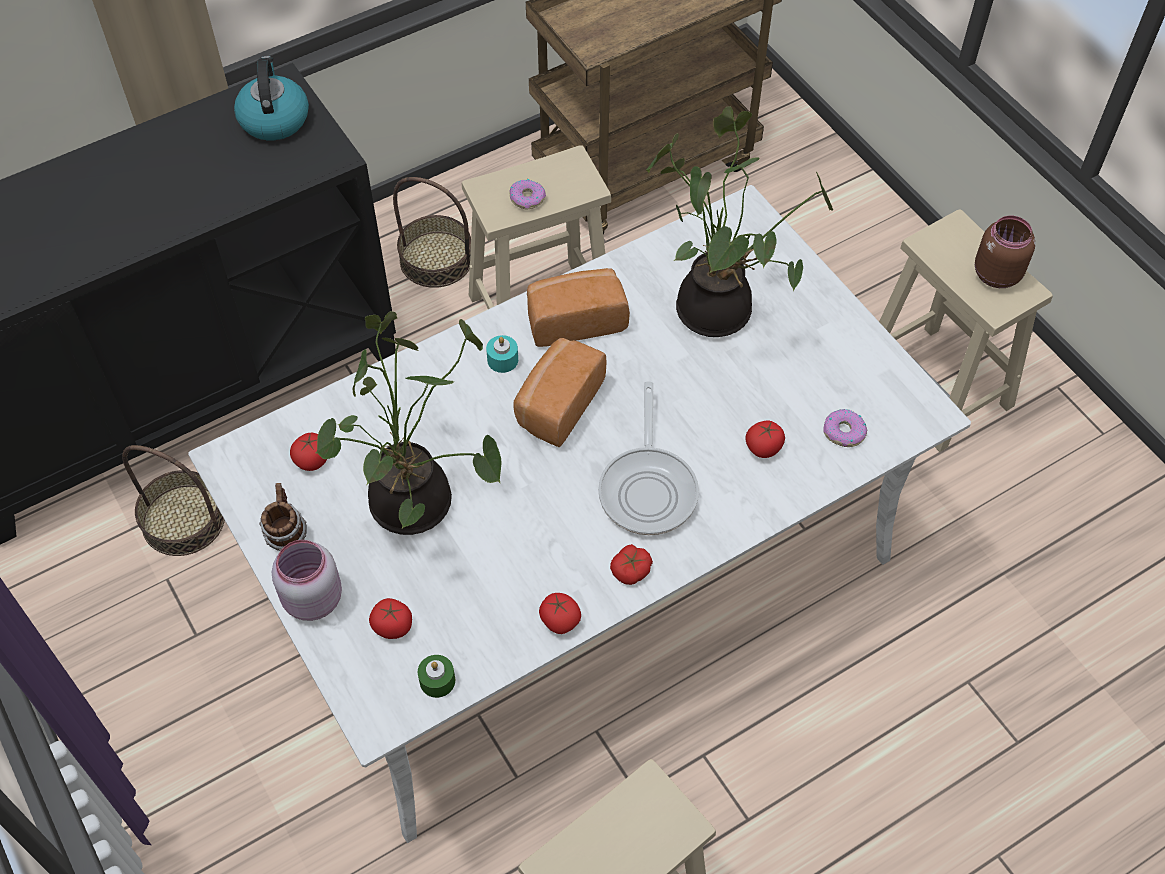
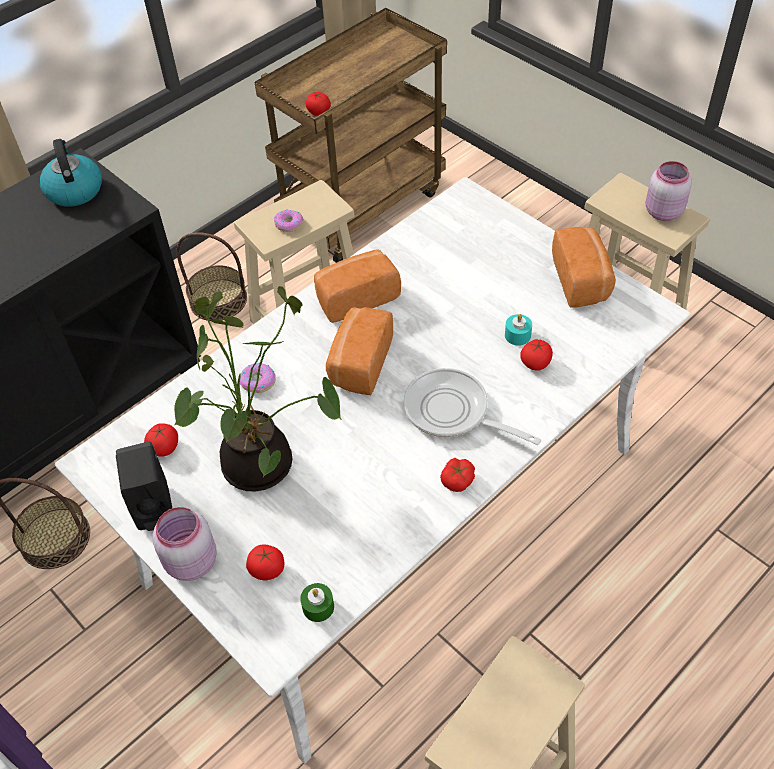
camera: 10 degrees left, 5 degrees down
mug [259,483,307,551] -> black soap dispenser [116,442,172,531]
turquoise candle [486,335,518,373] -> turquoise candle moved to [505,314,532,346]
tomato [539,593,581,634] -> tomato moved to [306,92,331,116]
frying pan [598,382,699,535] -> frying pan turned 135 degrees clockwise [403,368,541,445]
potted plant [646,106,833,337] -> none
donut [823,409,867,447] -> donut moved to [240,363,276,393]
brown jar [975,216,1035,288] -> pink jar [646,161,692,221]
none -> bread [552,227,616,308]

